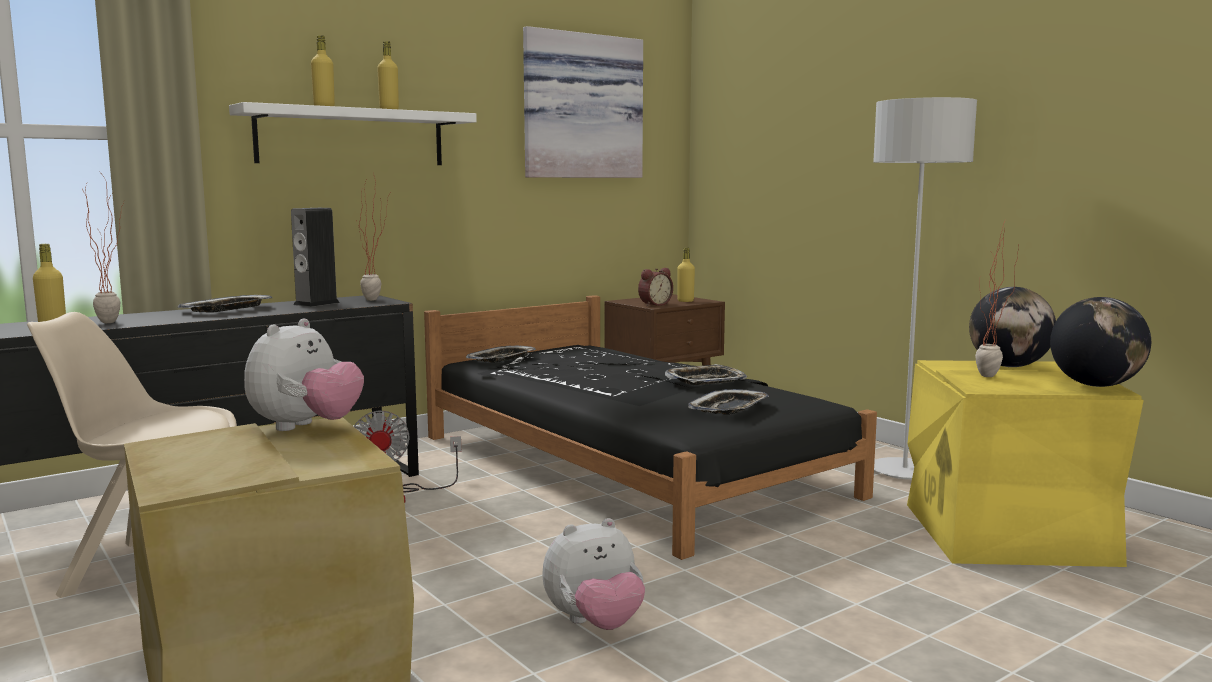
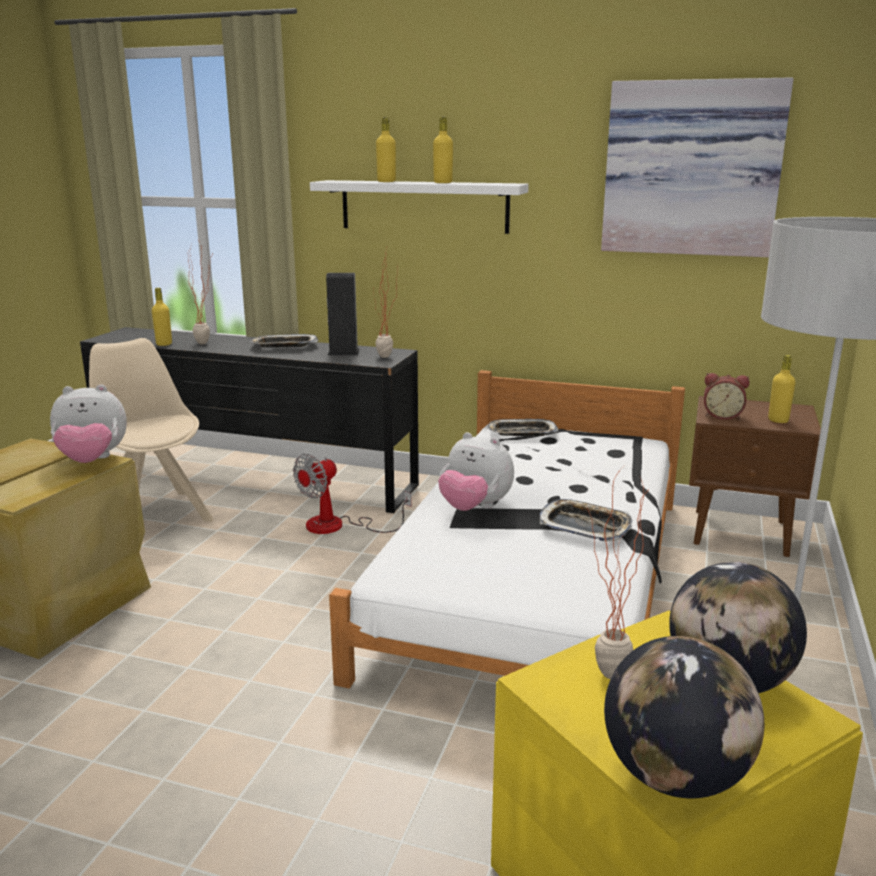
camera: 55 degrees right, 10 degrees up
black bed [424,295,877,560] -> white bed [329,370,685,688]
plush toy [542,518,645,630] -> plush toy moved to [438,432,514,511]
tray [688,389,769,415] -> none

